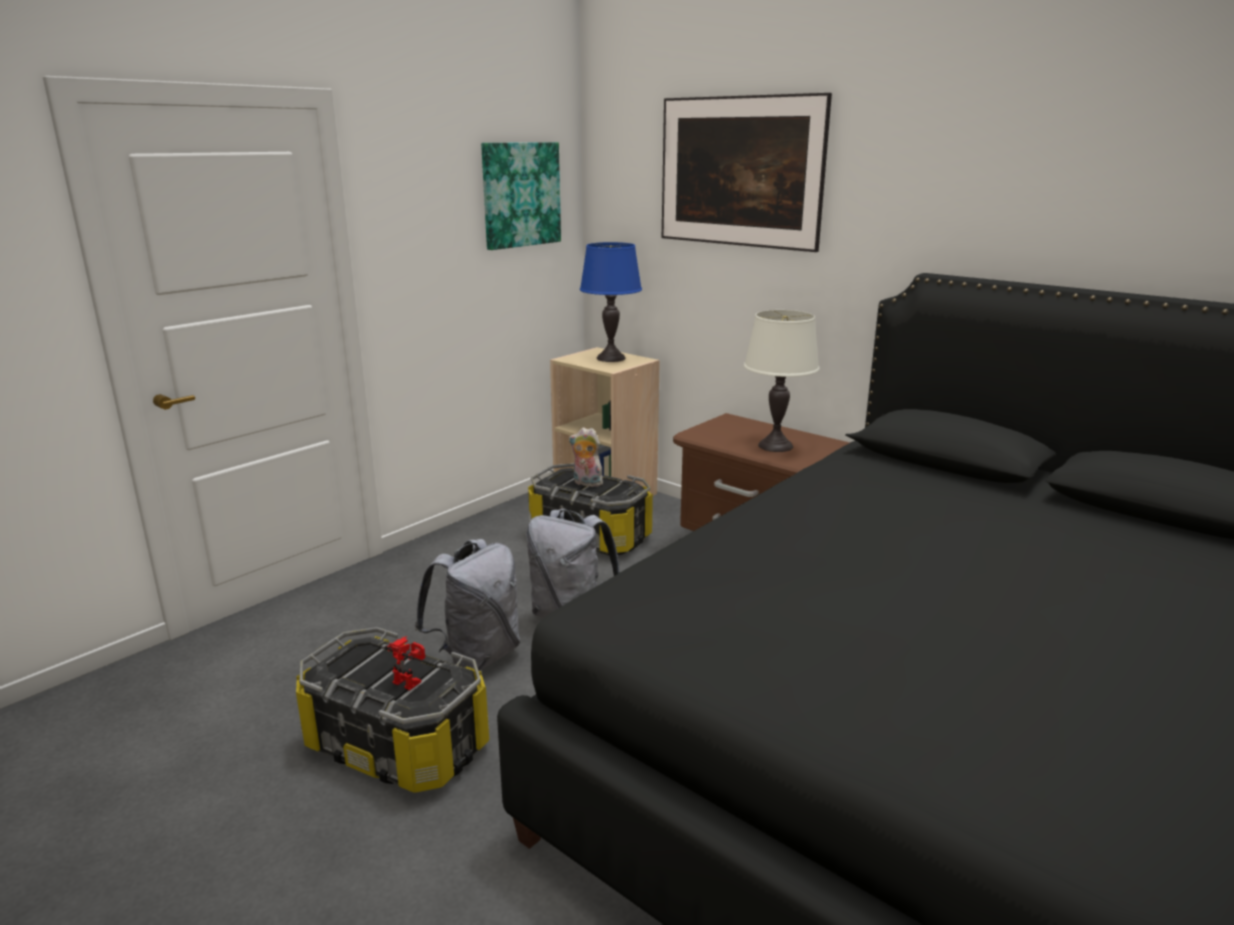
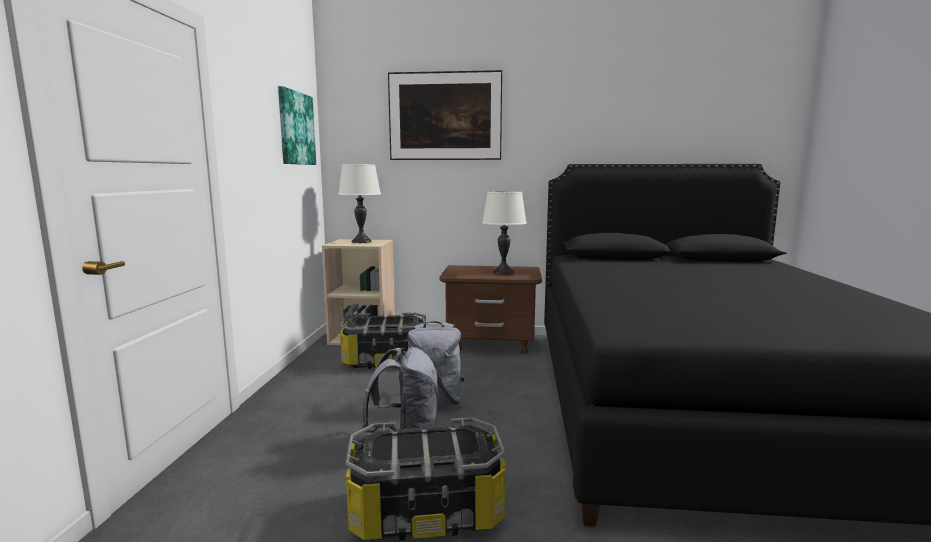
camera: 35 degrees left, 10 degrees down
toy robot [385,636,425,690] -> none
plush toy [569,427,603,487] -> none
blue table lamp [580,242,642,362] -> white table lamp [338,164,381,243]

